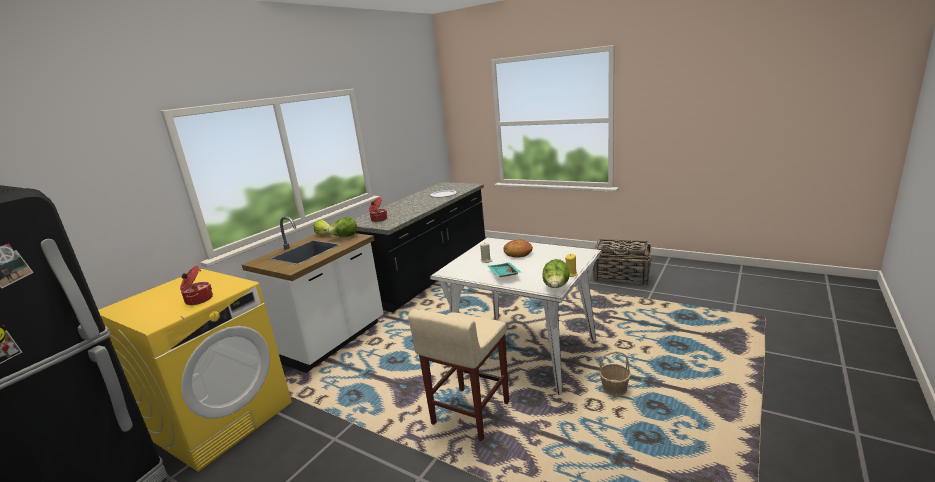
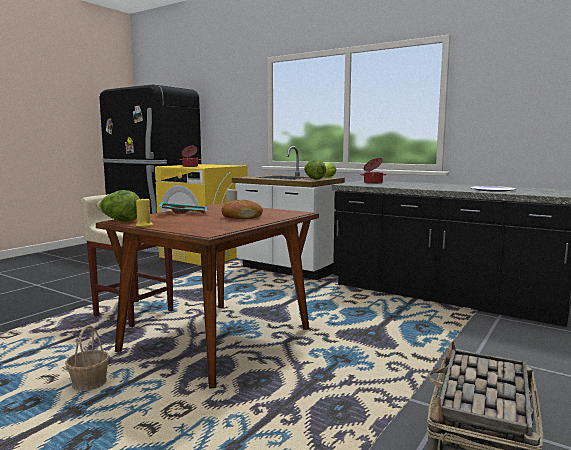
camera: 90 degrees right, 10 degrees down
white dining table [430,237,602,395] -> brown dining table [96,204,319,389]

